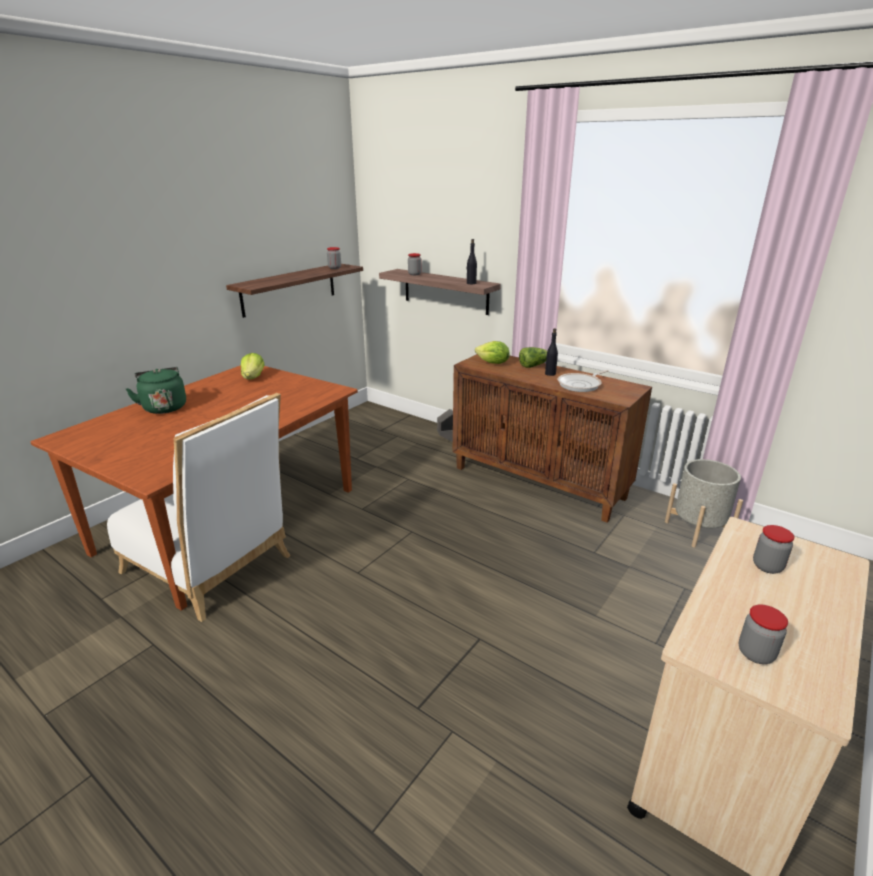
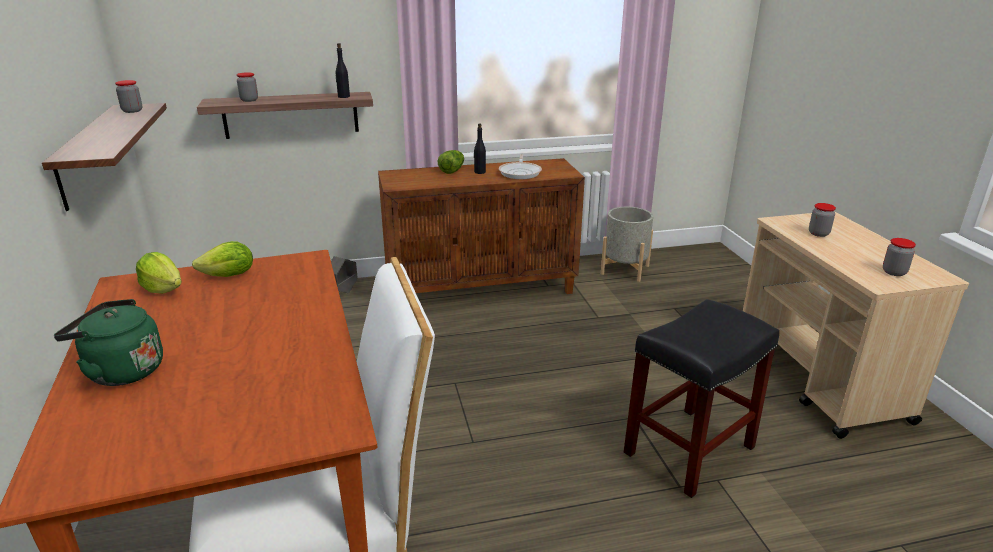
camera: 50 degrees left, 0 degrees up
lettuce [475,341,510,364] -> lettuce moved to [192,241,253,277]
none -> black stool [624,299,779,498]

